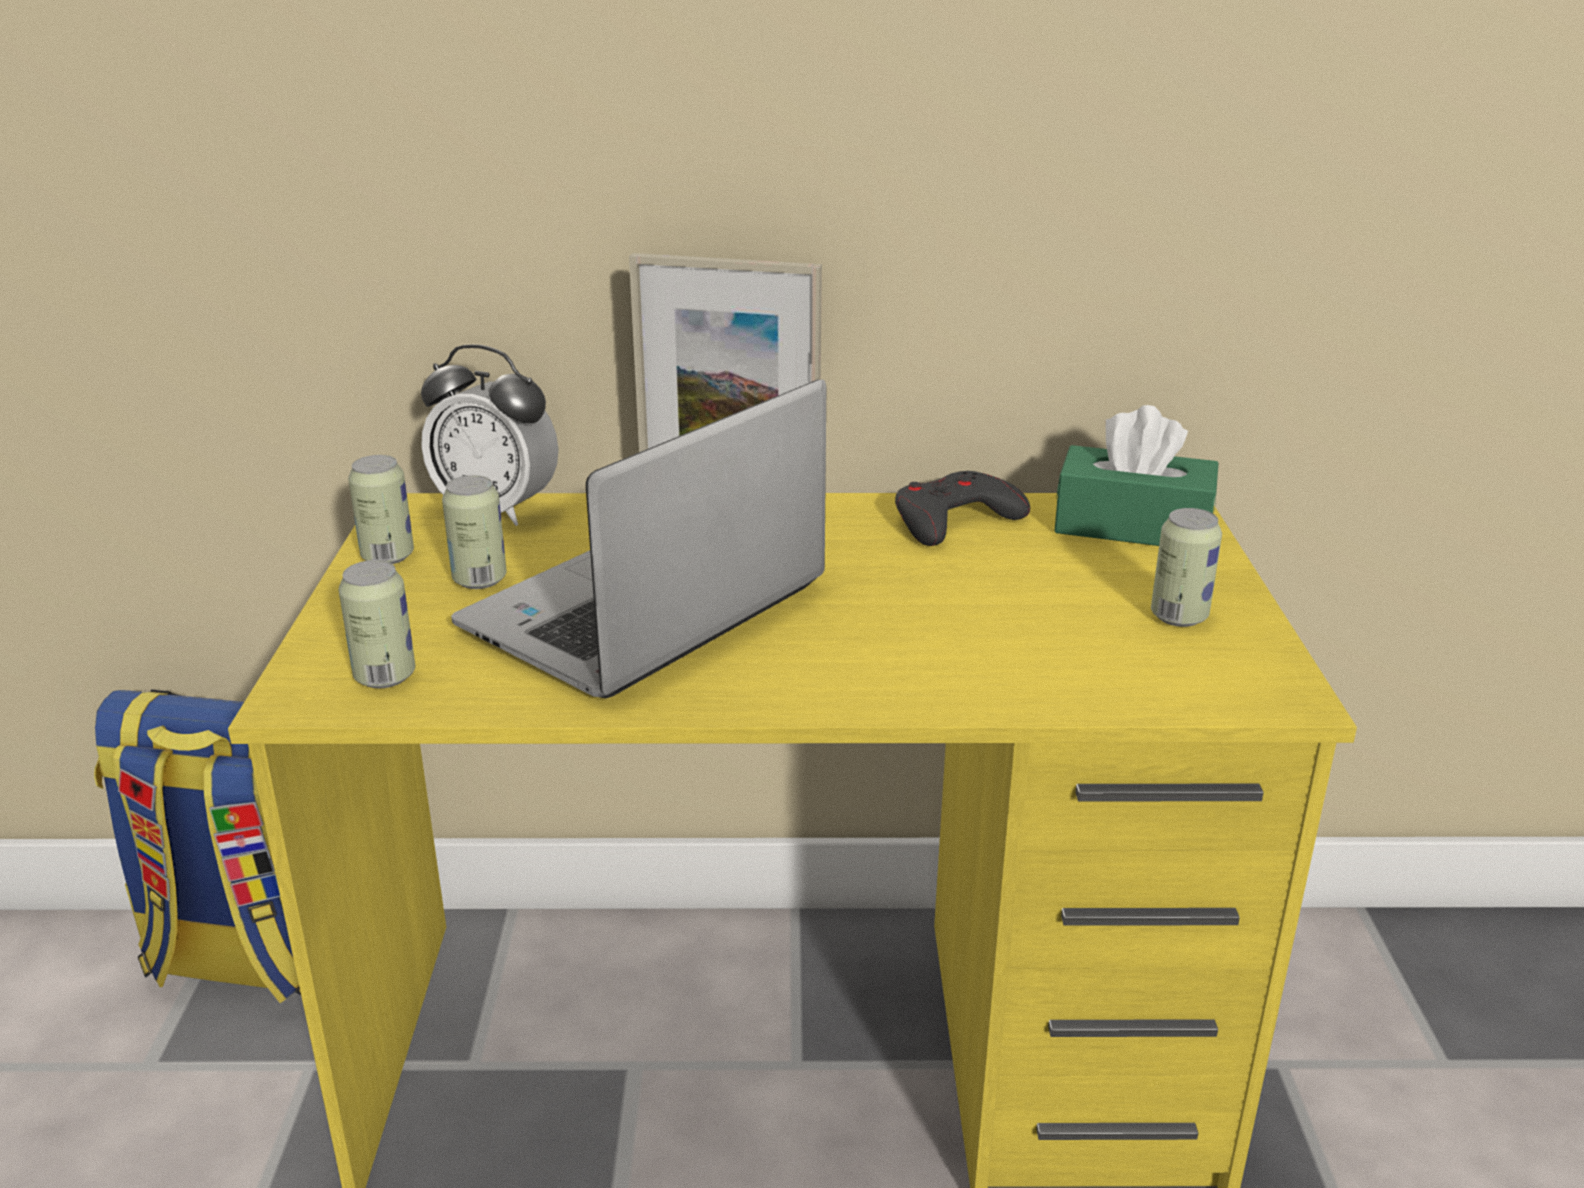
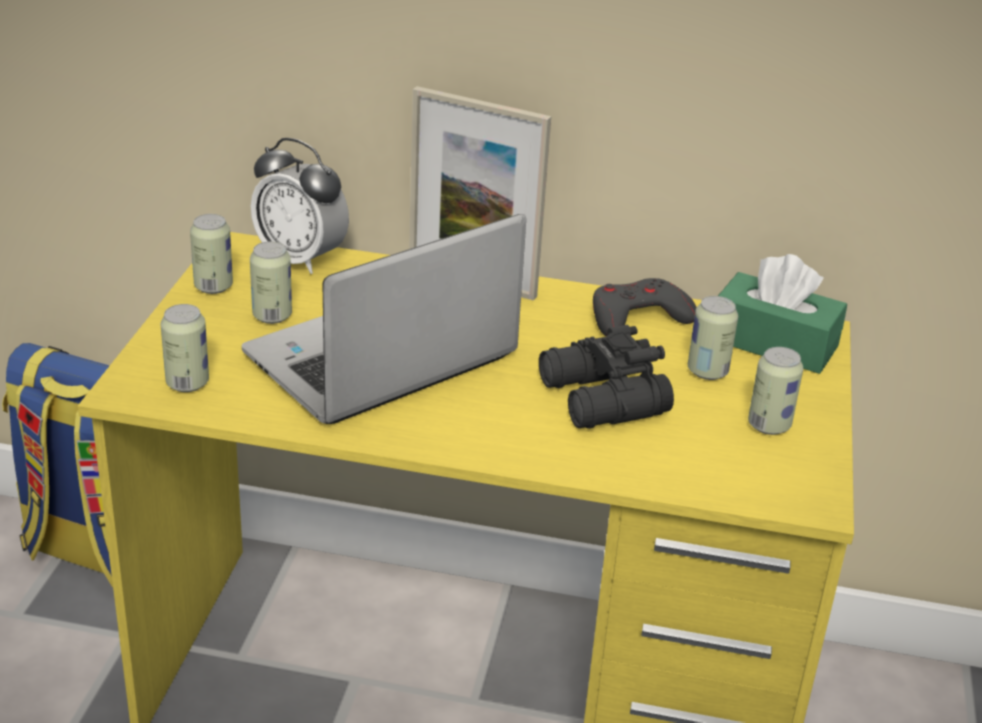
camera: 10 degrees right, 5 degrees up
none -> black binoculars [539,325,674,429]
none -> can [688,296,738,380]

